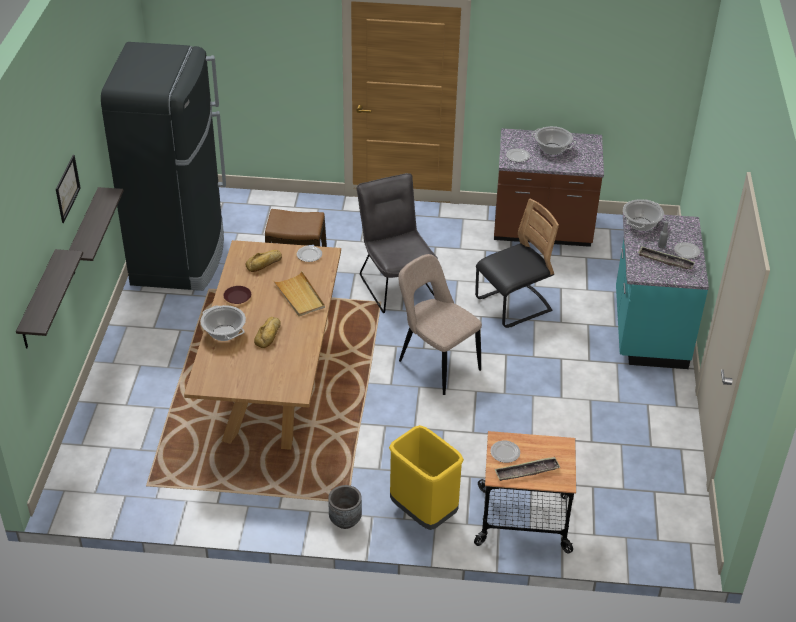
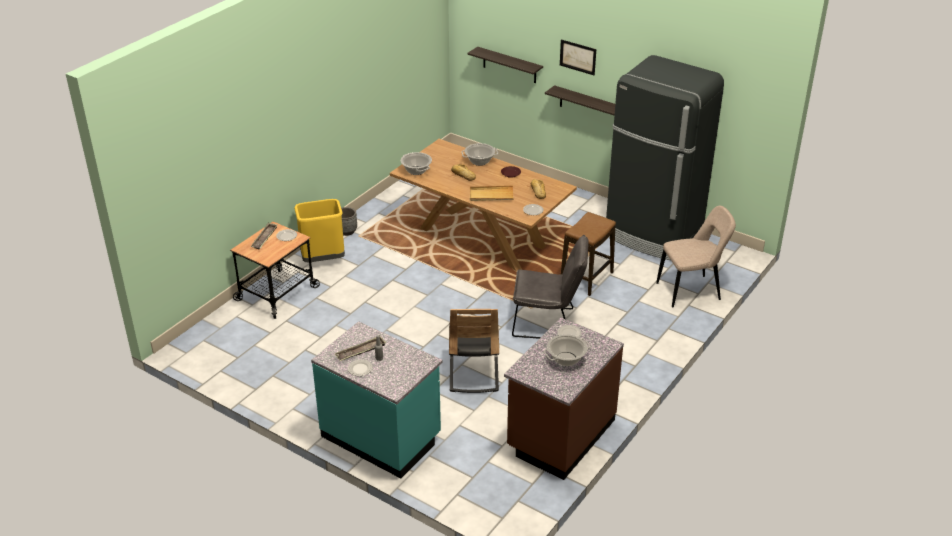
camera: 120 degrees right, 5 degrees down
beige chair [398,254,482,395] -> beige chair moved to [656,206,736,307]
cooking pot [623,199,664,231] -> cooking pot moved to [401,152,432,175]

